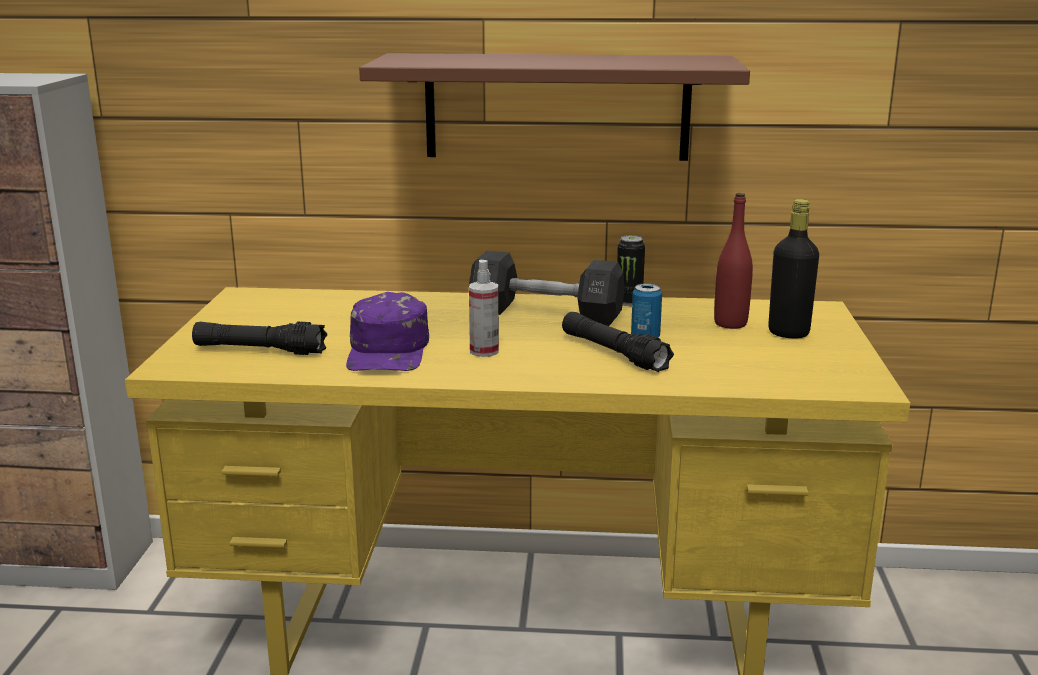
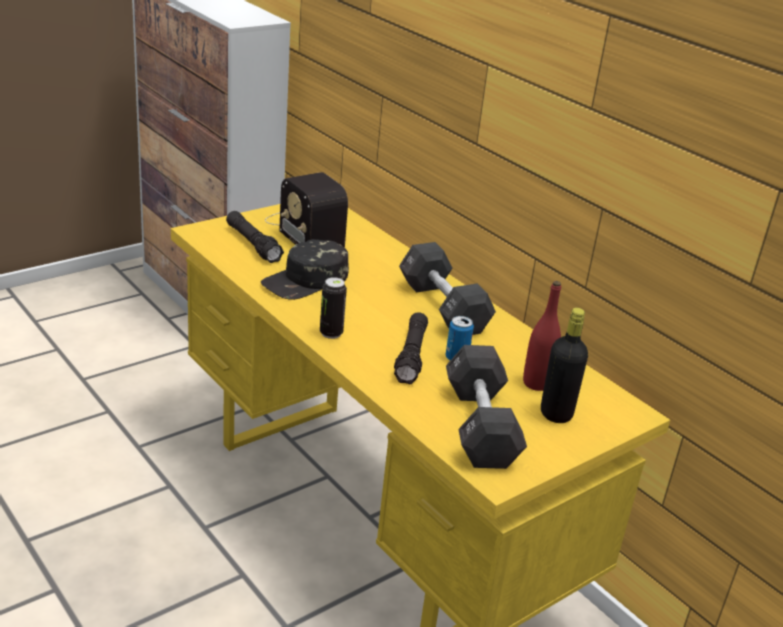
camera: 45 degrees right, 10 degrees up
purple cap [346,292,429,371] -> black cap [261,239,349,300]
brown shelf [359,53,750,161] -> none
spray bottle [469,260,499,357] -> none
can [617,235,645,306] -> can moved to [320,277,347,339]
none -> radio [265,172,348,248]
none -> black dumbbell [446,345,527,469]

